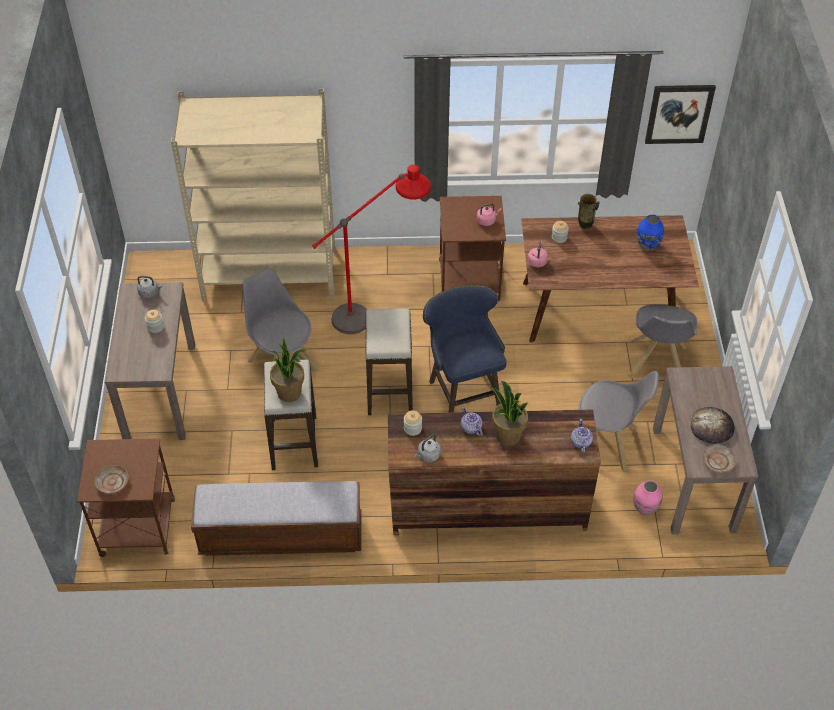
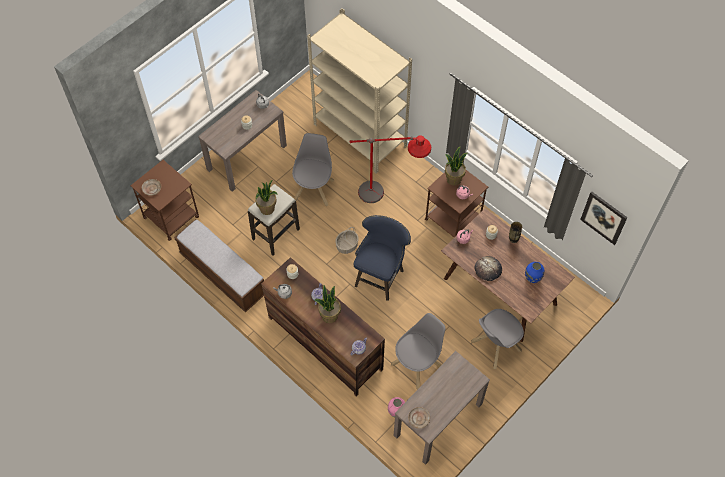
camera: 45 degrees right, 10 degrees up
stool [366,308,413,415] -> basket [335,227,359,254]
grey chair [578,371,659,472] -> grey chair turned 105 degrees counterclockwise [391,313,445,389]
bread [691,407,735,444] -> bread moved to [475,256,502,281]
none -> potted plant [445,146,467,186]

